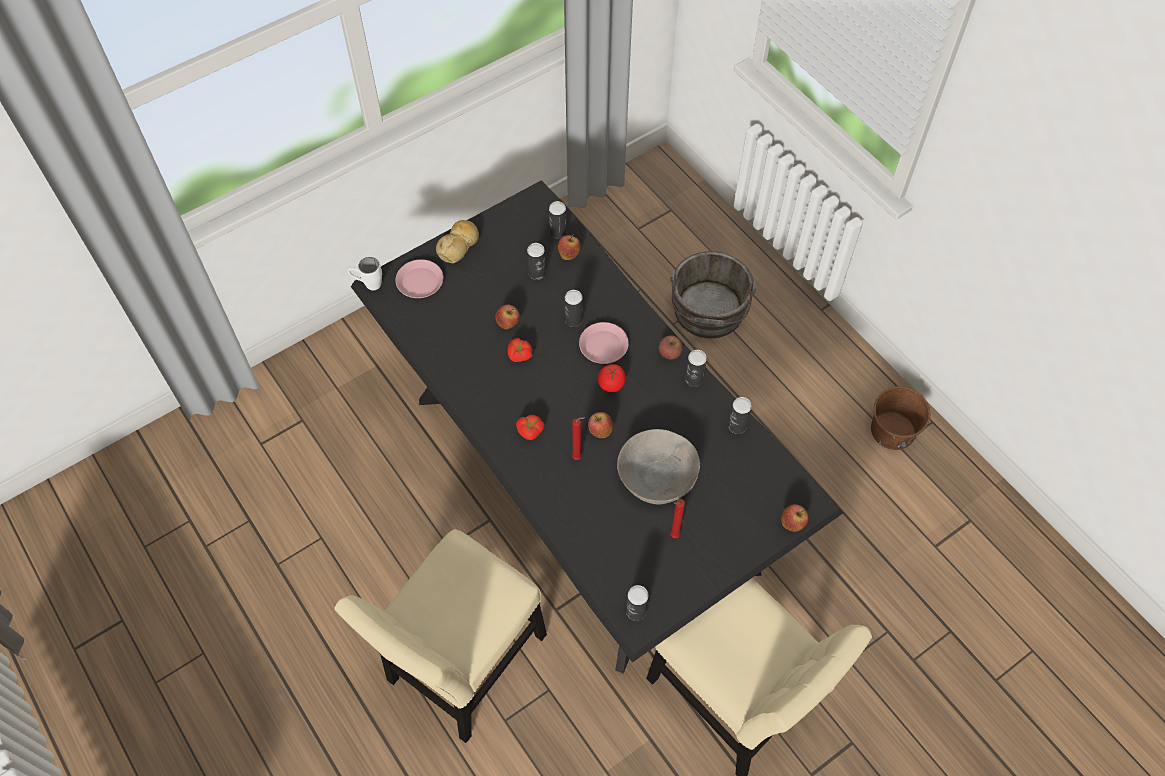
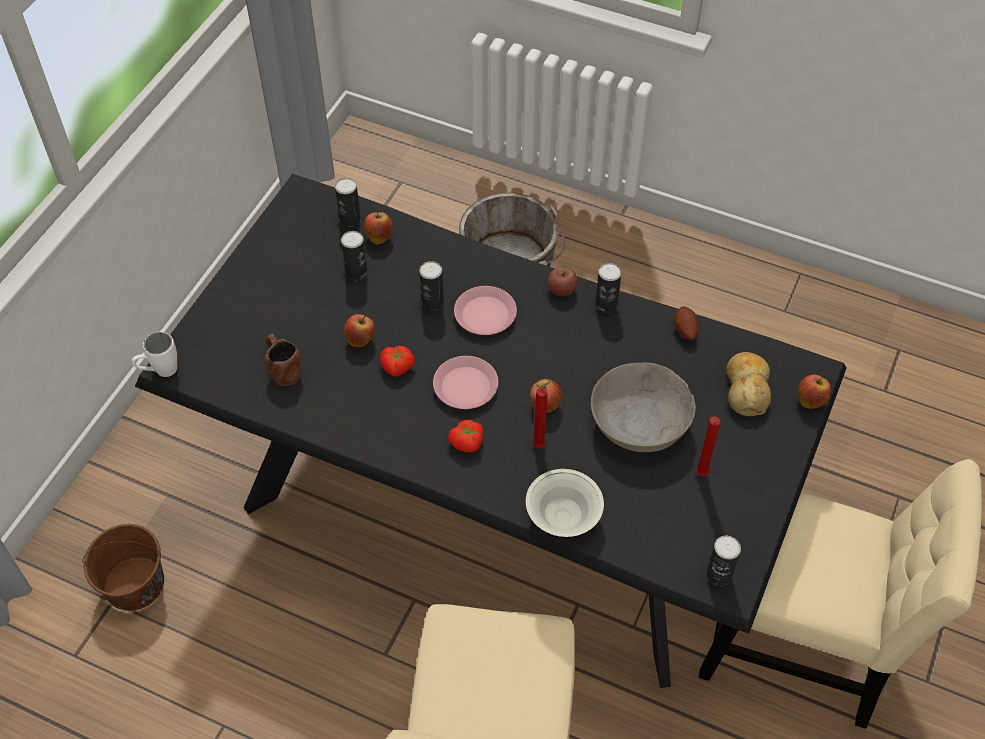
camera: 30 degrees left, 5 degrees down
pink plate [395,259,443,298] -> pink plate moved to [433,356,498,409]
bread [436,220,479,263] -> bread moved to [727,352,771,416]
tomato [598,364,626,392] -> none
can [728,397,752,434] -> potato [674,306,698,340]
brown bucket [871,386,930,450] -> brown bucket moved to [82,524,164,611]
none -> brown mug [264,333,301,386]
none -> white bowl [526,469,604,537]

